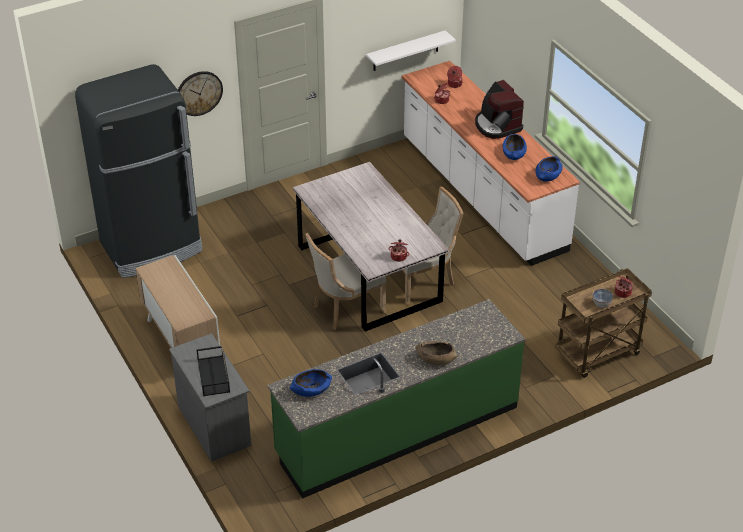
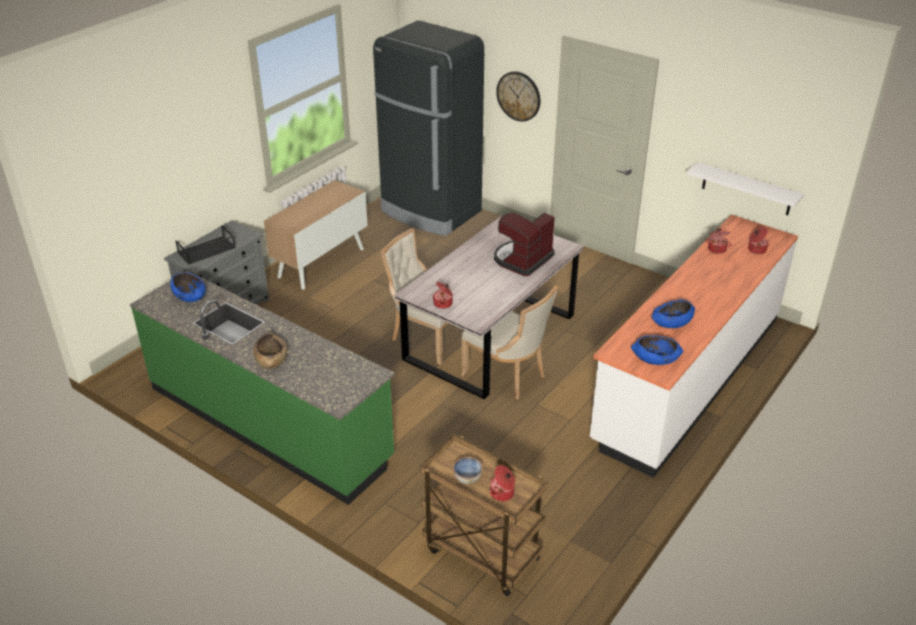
camera: 65 degrees right, 5 degrees down
coffee machine [475,80,524,139] -> coffee machine moved to [494,212,555,276]

